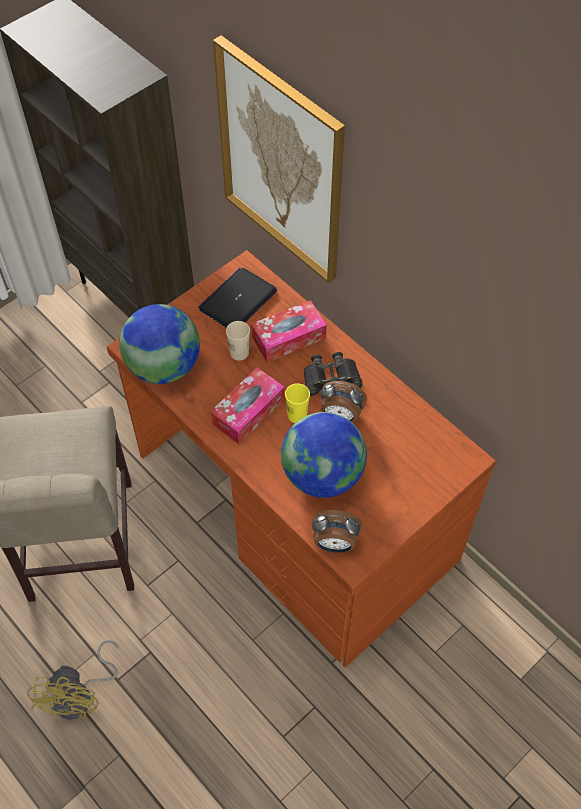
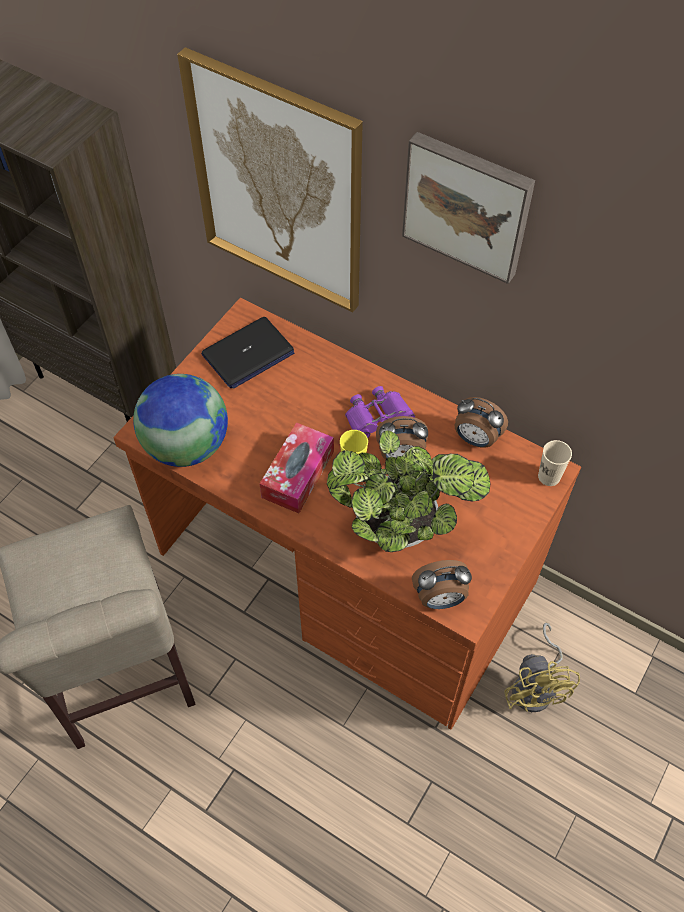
camera: 15 degrees left, 0 degrees up
yellow fan [27,640,119,720] -> yellow fan moved to [504,623,580,712]
laptop [198,268,277,328] -> laptop turned 150 degrees counterclockwise [201,317,294,389]
beige cup [226,321,250,361] -> beige cup moved to [538,440,572,486]
tissue box [251,300,327,362] -> none
globe [281,412,367,498] -> potted plant [327,431,491,552]
black binoculars [303,352,363,396] -> purple binoculars [345,386,415,438]
none -> picture [402,132,535,284]
none -> alarm clock [455,397,508,448]

